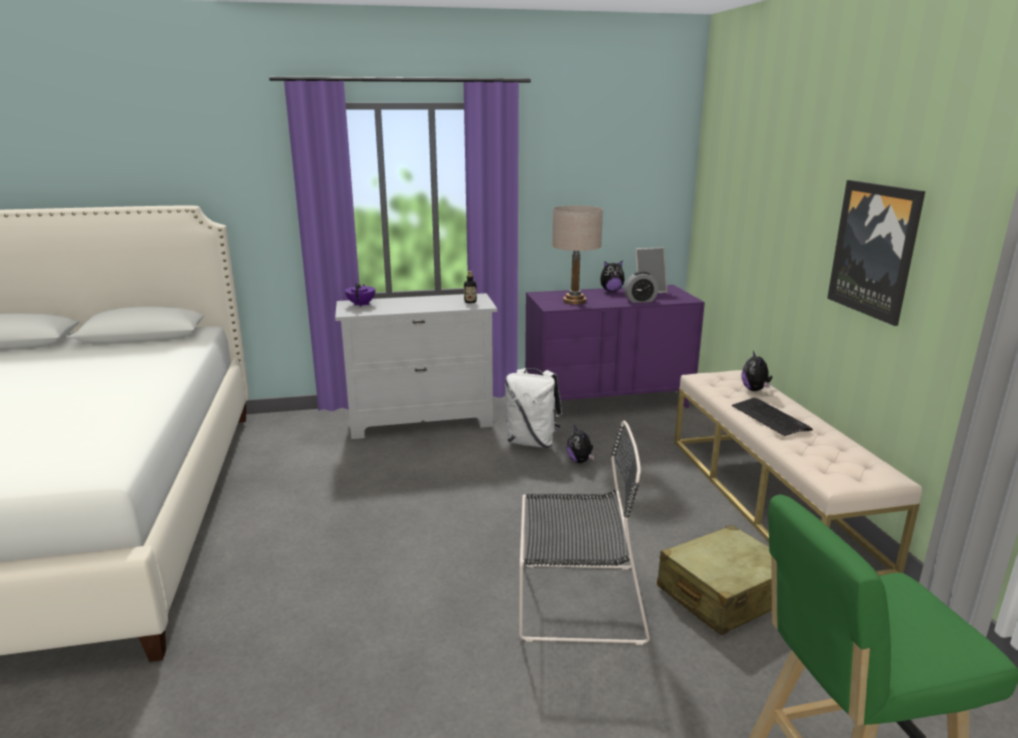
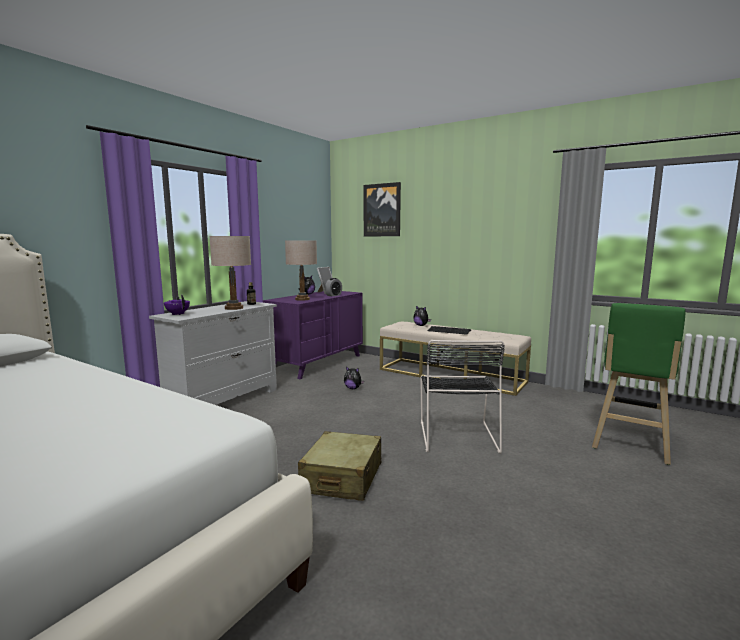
camera: 45 degrees left, 10 degrees down
white backpack [505,368,562,448] -> none
black chair [519,421,650,645] -> black chair turned 135 degrees clockwise [420,340,505,454]
beige suitcase [657,525,772,635] -> beige suitcase moved to [298,431,381,501]
picture [827,180,925,326] -> picture moved to [364,182,401,236]
none -> beige table lamp [209,236,251,310]

